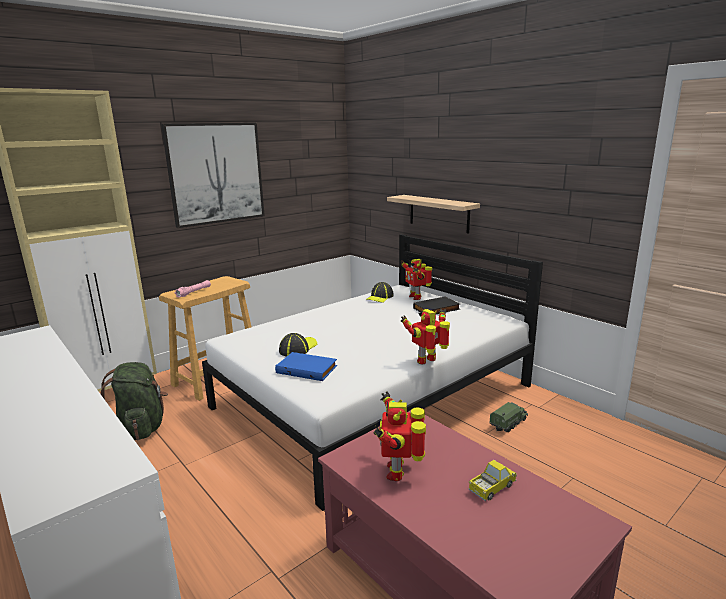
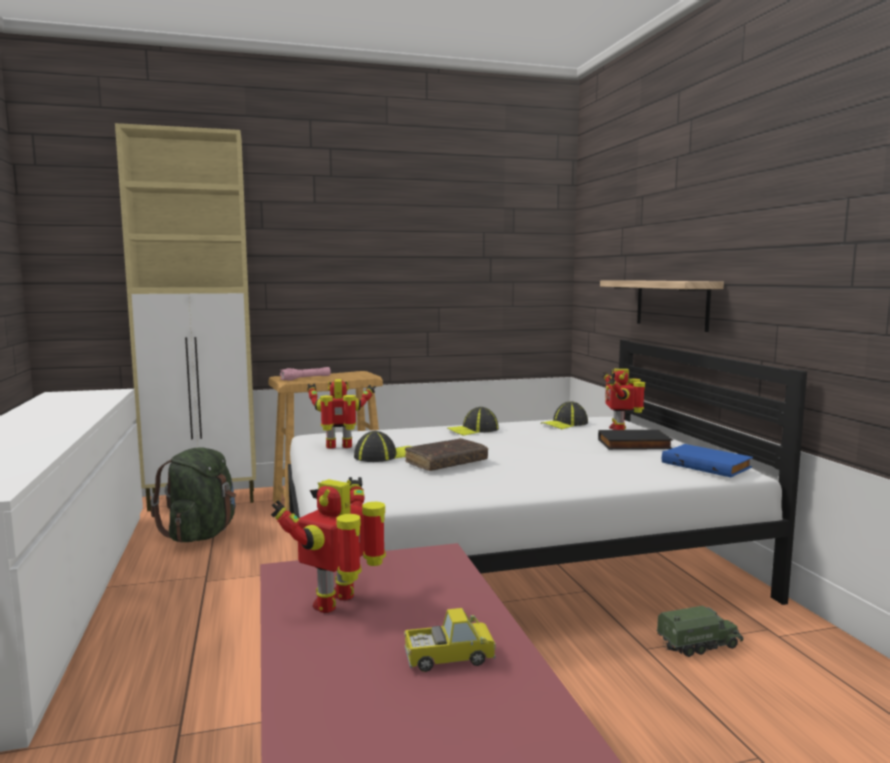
camera: 25 degrees right, 10 degrees down
picture [161,123,265,228] -> none
blue book [275,352,337,381] -> blue book moved to [662,444,753,478]
toy robot [401,308,450,364] -> toy robot moved to [307,379,375,449]
none -> brown book [405,438,488,471]
none -> cap [447,407,499,436]

